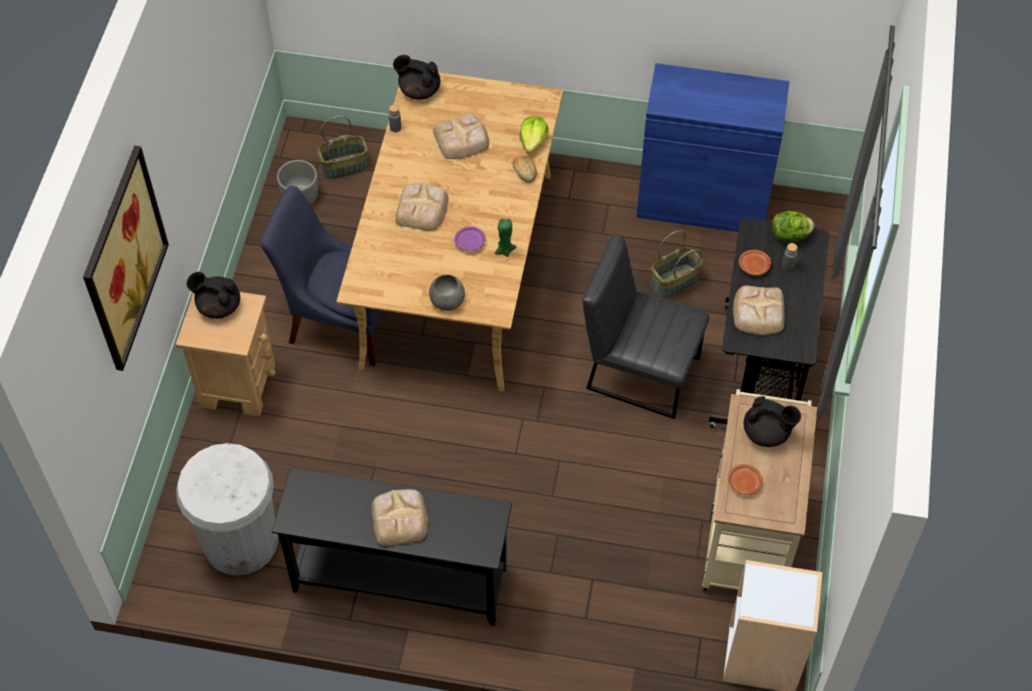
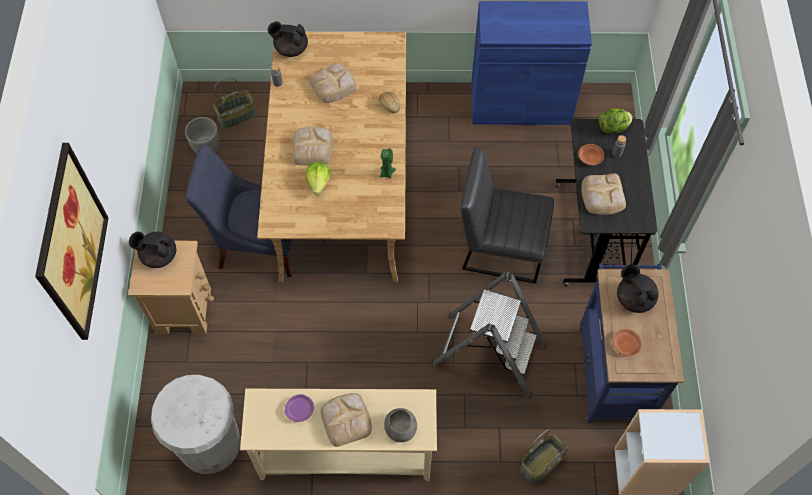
camera: 10 degrees left, 5 degrees up
black console table [272,467,512,626] -> beige console table [240,389,437,481]
grey bowl [429,275,465,311] -> grey bowl moved to [384,408,417,442]
purple plate [454,226,486,251] -> purple plate moved to [285,394,314,422]
lettuce [519,116,549,153] -> lettuce moved to [306,162,331,195]
basket [651,230,703,298] -> basket moved to [520,429,568,484]
beige cart [702,389,817,591] -> blue cart [579,263,684,423]
black teapot [743,396,801,447] -> black teapot turned 135 degrees counterclockwise [617,265,659,313]
none -> grey step ladder [431,271,547,398]

